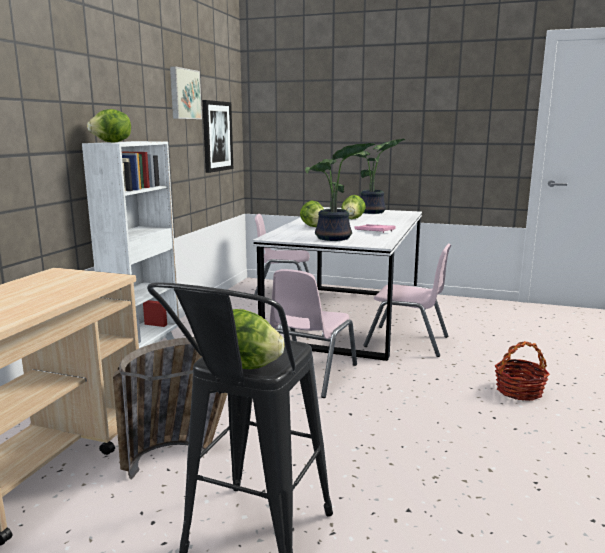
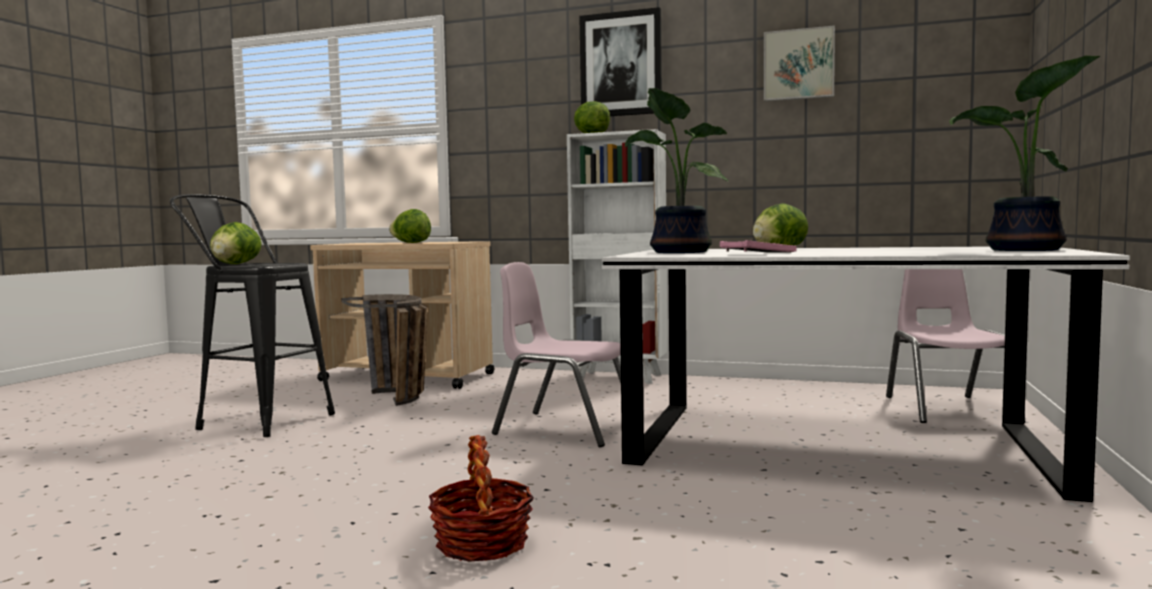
camera: 90 degrees right, 10 degrees down
picture [202,100,233,173] -> picture moved to [579,7,662,116]
lettuce [341,195,366,219] -> lettuce moved to [389,209,431,243]
pink chair [363,243,451,357] -> none

